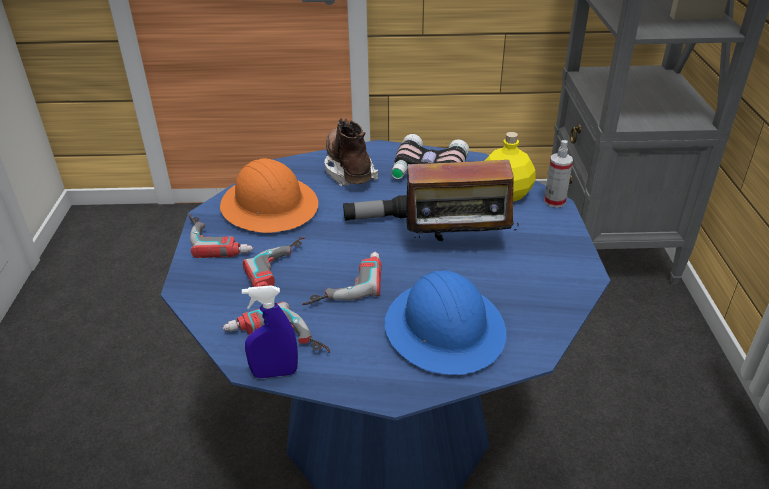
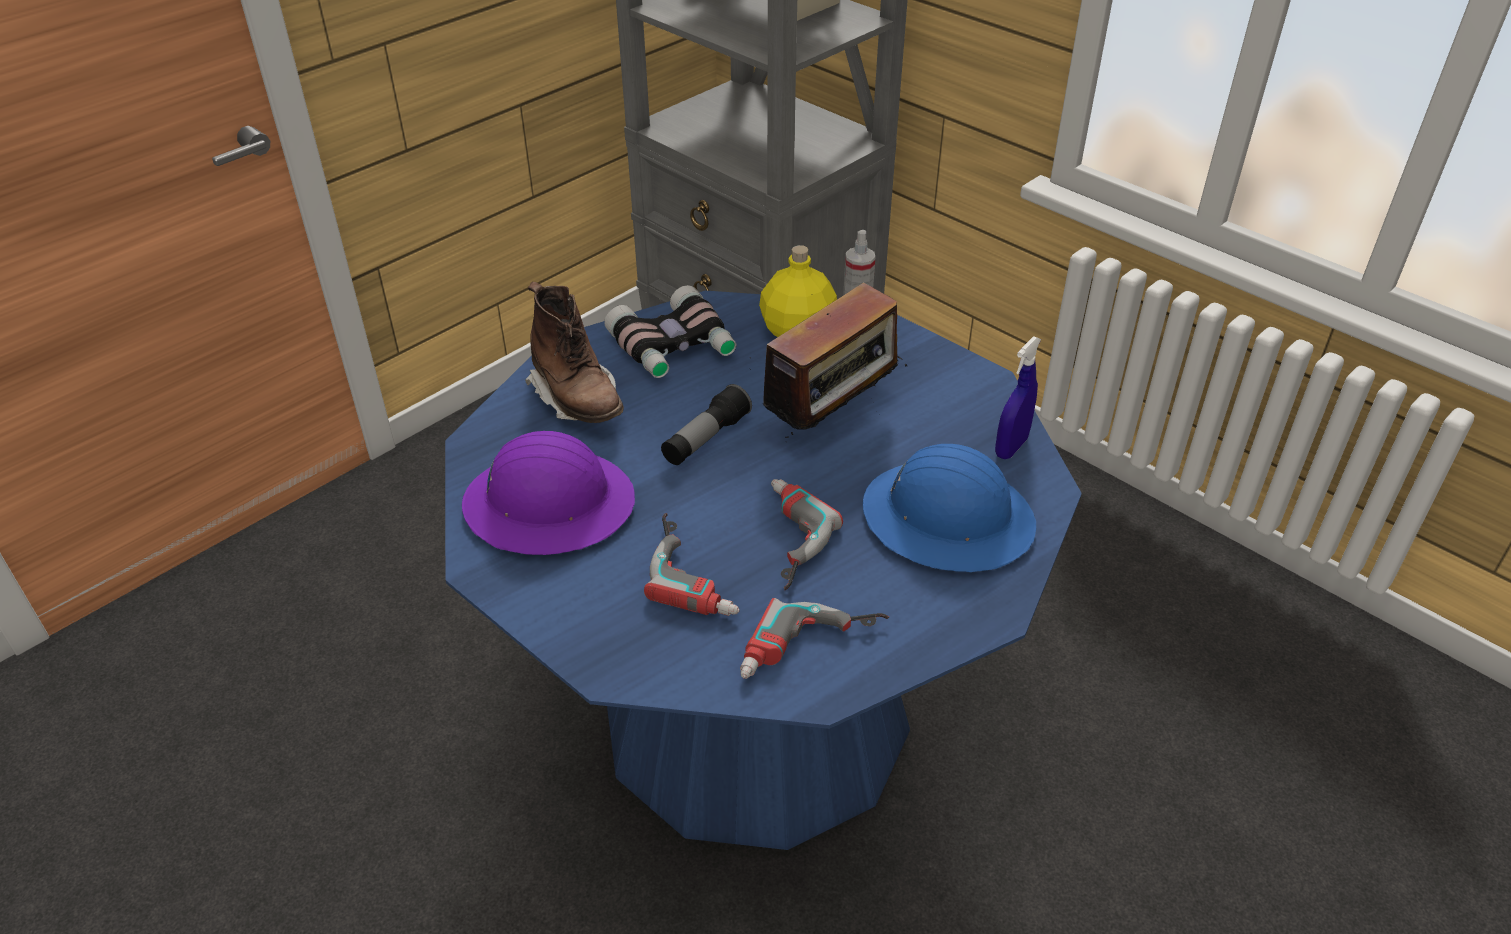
camera: 45 degrees left, 5 degrees up
power drill [189,214,253,258] -> none
orange hard hat [220,158,318,233] -> purple hard hat [462,431,635,555]
blue spray bottle [242,285,298,379] -> blue spray bottle moved to [995,336,1041,459]
brown boot [324,118,378,186] -> brown boot turned 150 degrees counterclockwise [525,282,624,423]

